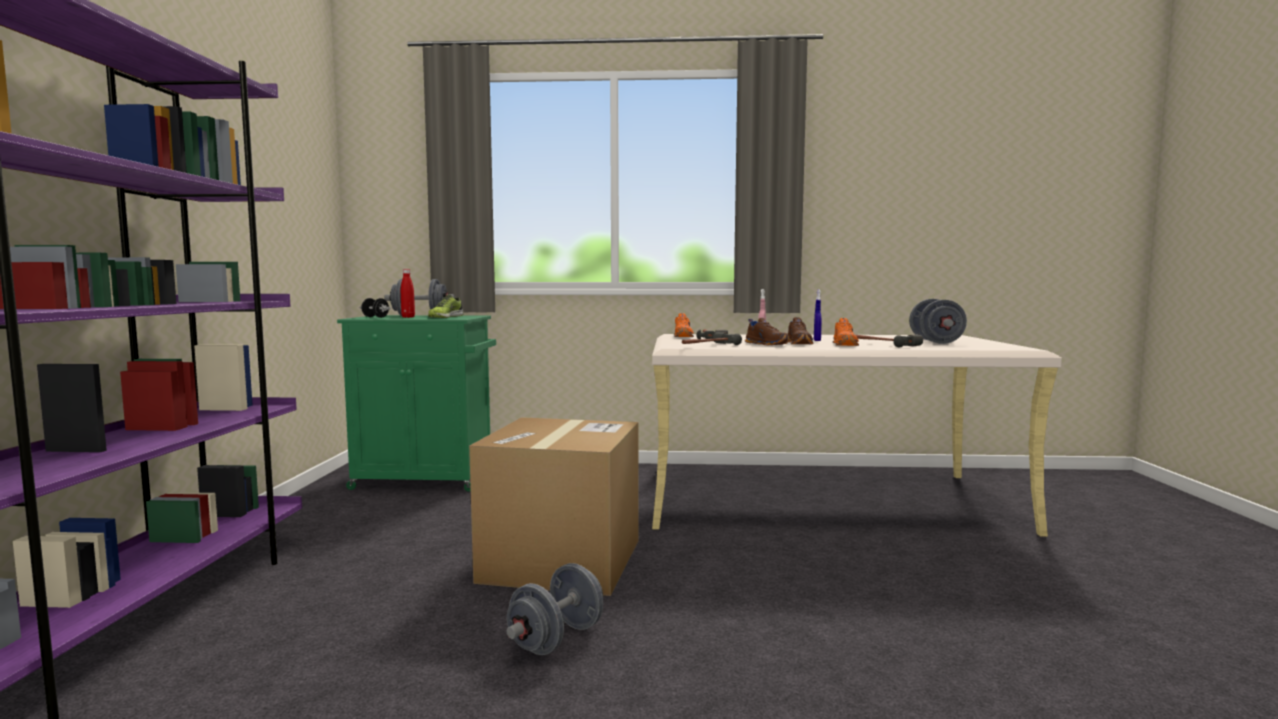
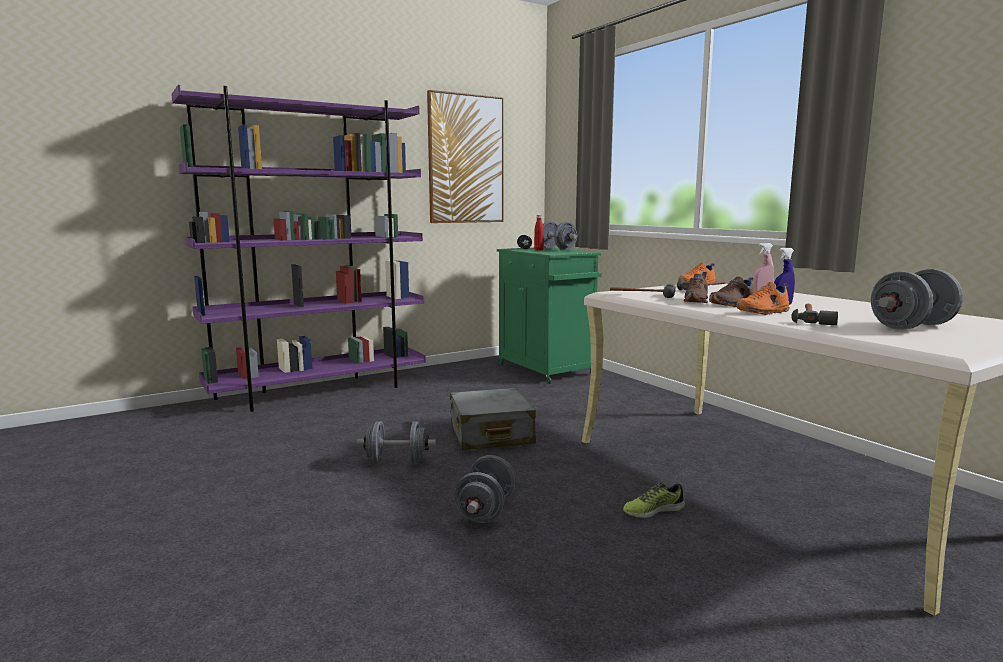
camera: 55 degrees right, 5 degrees up
shoe [428,294,464,318] -> shoe moved to [623,482,685,518]
cardboard box [469,417,639,596] -> grey suitcase [450,388,536,450]
none -> picture [427,90,503,223]
none -> grey dumbbell [454,455,516,523]

